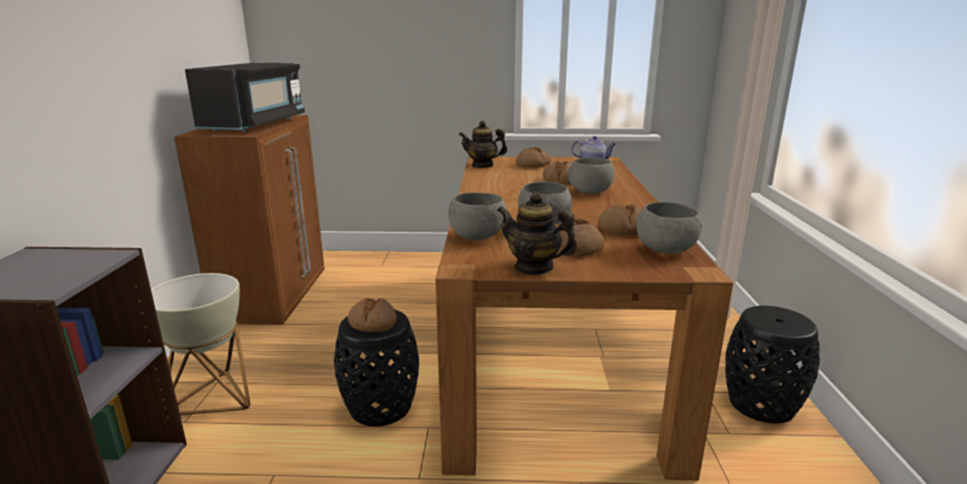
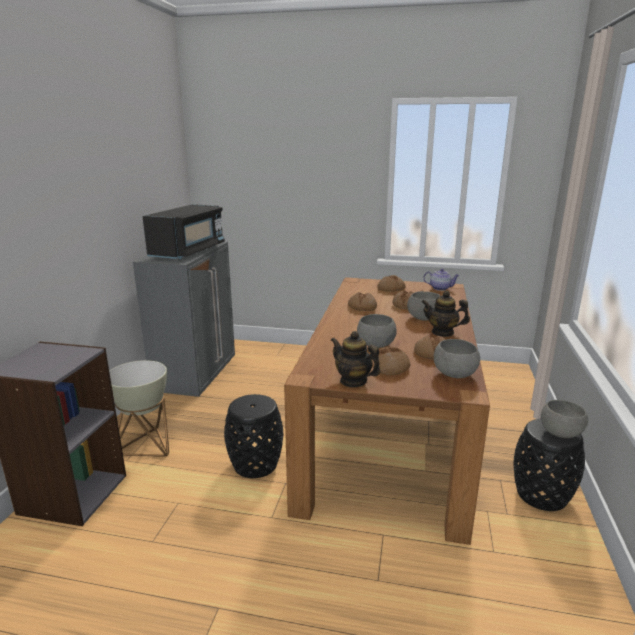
camera: 10 degrees right, 0 degrees up
brown cabinet [174,115,325,325] -> grey cabinet [133,242,235,397]
bread [348,298,397,332] -> bread moved to [348,292,377,311]
grey bowl [448,193,507,240] -> grey bowl moved to [541,400,588,438]
teapot [459,121,508,168] -> teapot moved to [422,291,470,337]

